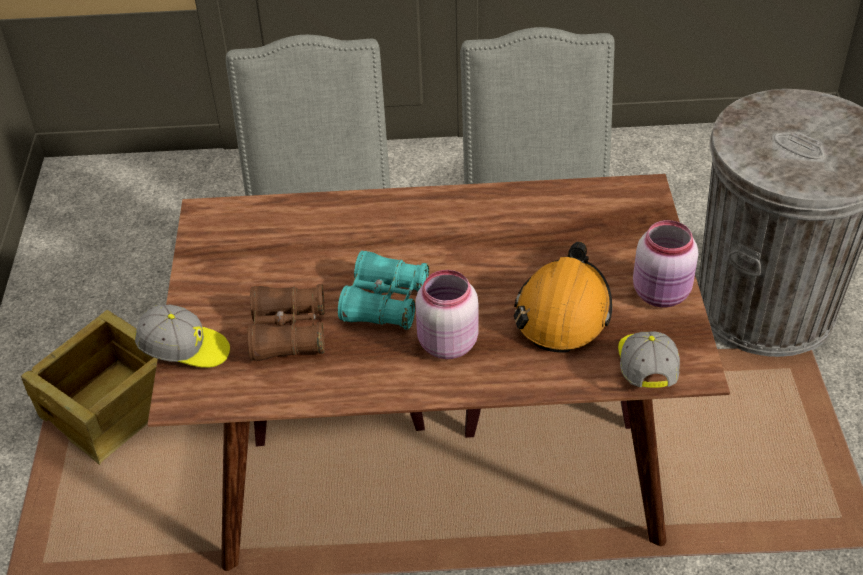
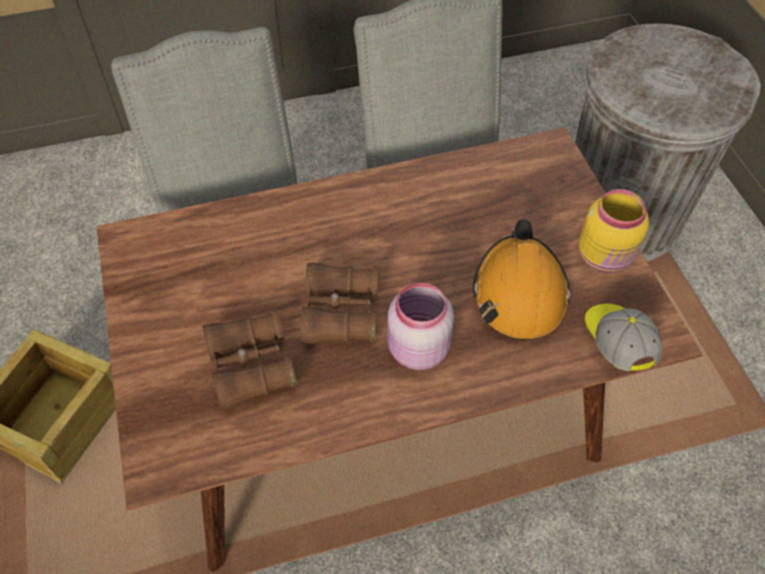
camera: 15 degrees left, 10 degrees up
cap [135,305,230,368] -> none
turquoise binoculars [338,251,429,330] -> brown binoculars [300,262,379,344]
pink jar [633,220,698,307] -> yellow jar [579,189,649,273]

